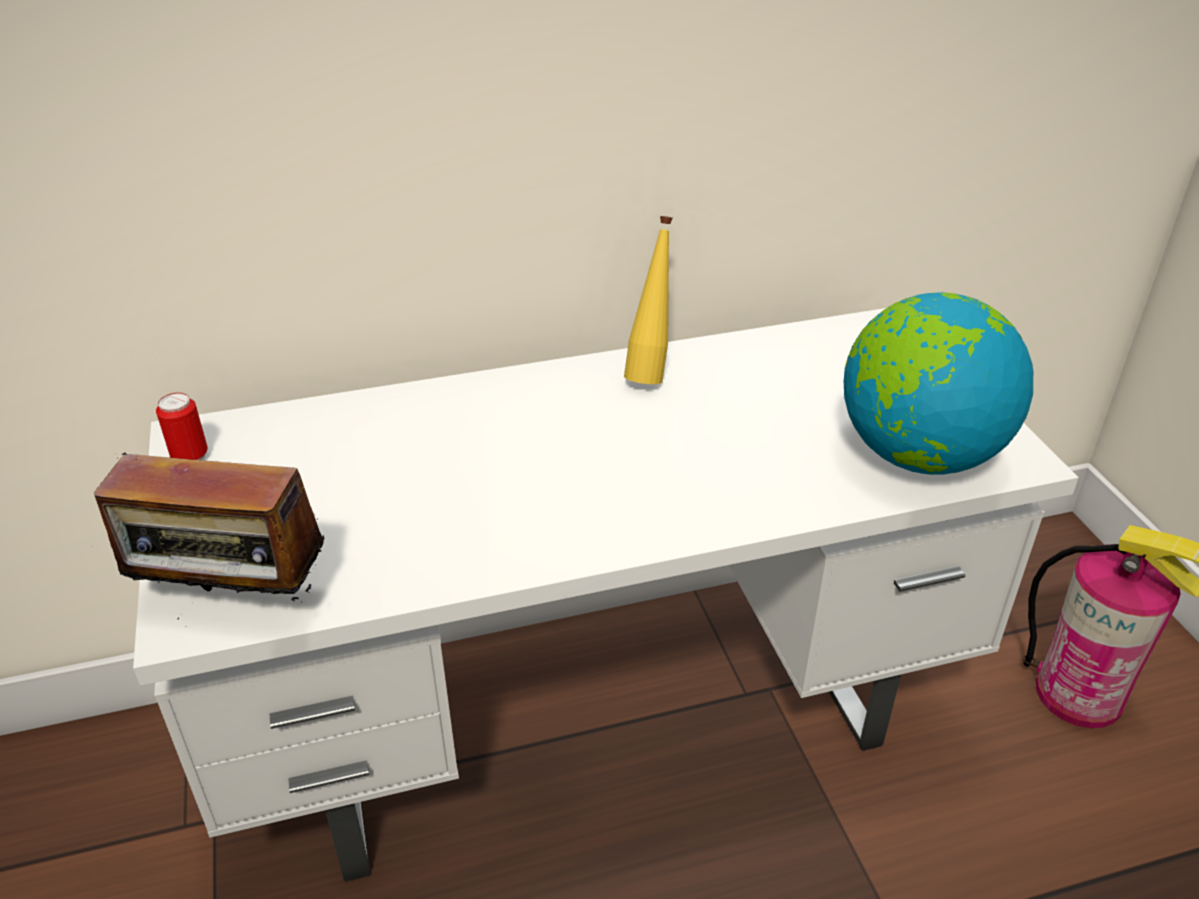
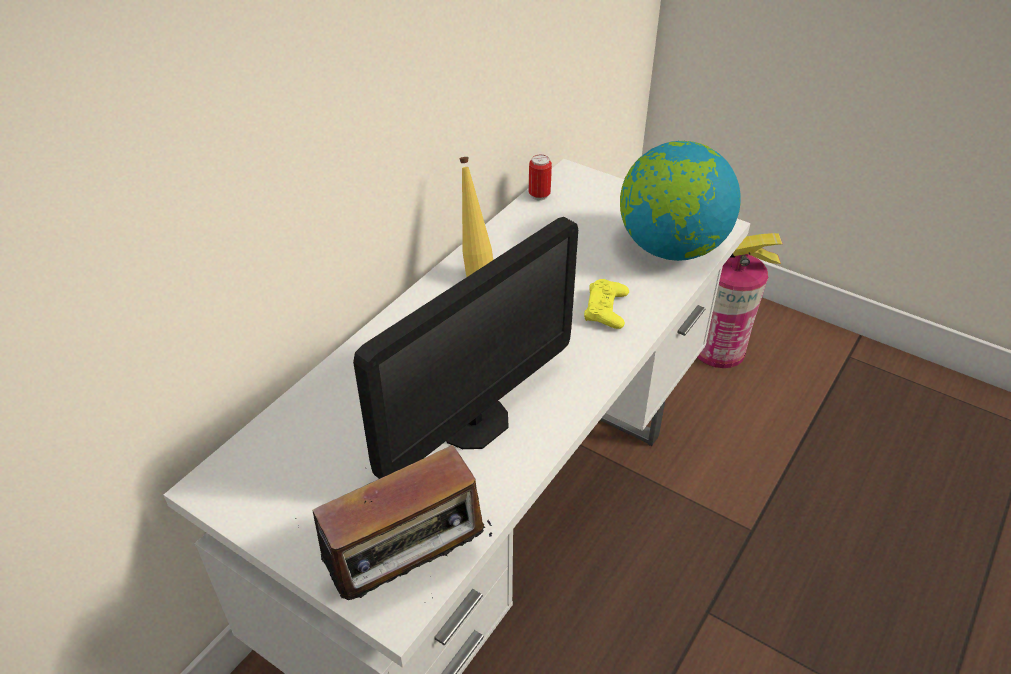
camera: 40 degrees left, 5 degrees up
can [156,393,208,460] -> can moved to [528,155,552,201]
none -> monitor [353,217,578,479]
none -> yellow game controller [584,279,629,329]

